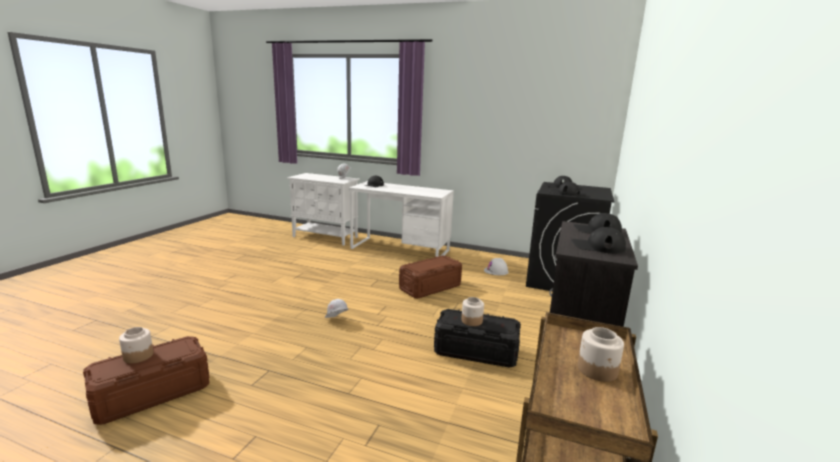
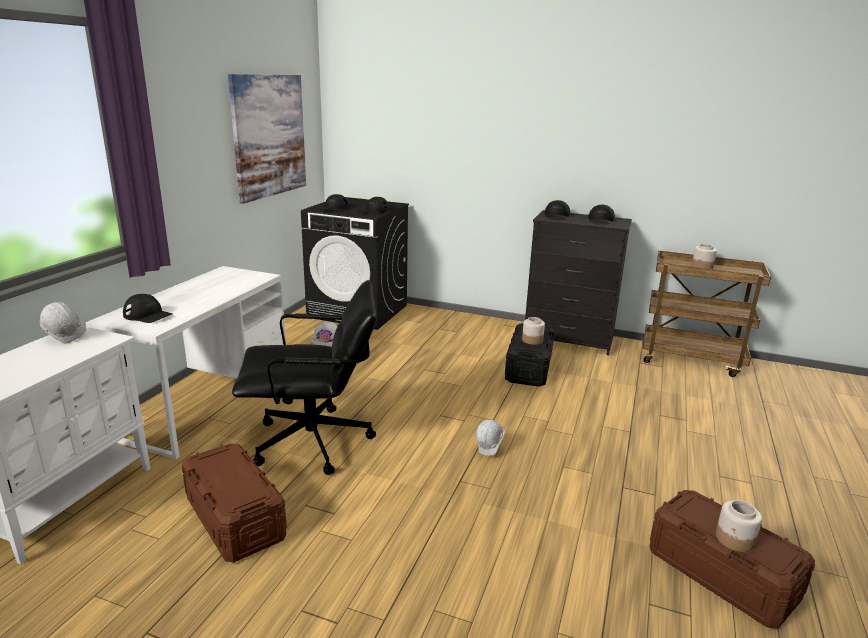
camera: 90 degrees left, 5 degrees up
brown storage box [399,256,462,298] -> brown storage box moved to [182,443,287,562]
none -> picture [228,74,306,204]
none -> black office chair [232,280,376,475]

